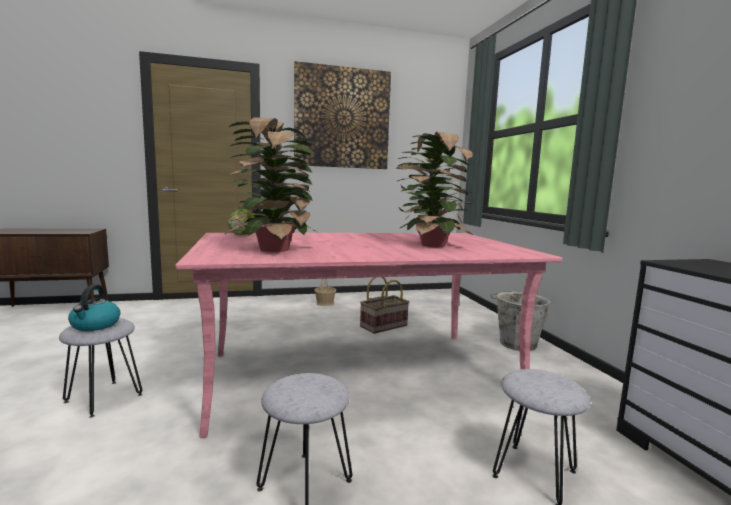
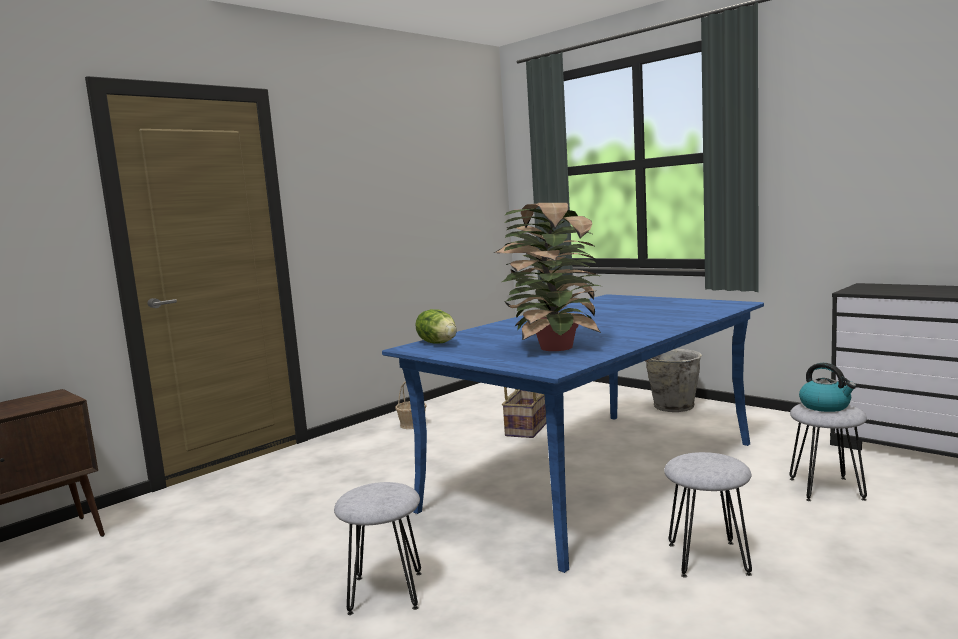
camera: 30 degrees left, 0 degrees up
kettle [68,285,120,331] -> kettle moved to [799,363,856,412]
pink dining table [175,233,563,438] -> blue dining table [382,294,764,573]
picture [294,61,391,169] -> none
potted plant [395,132,473,247] -> none

